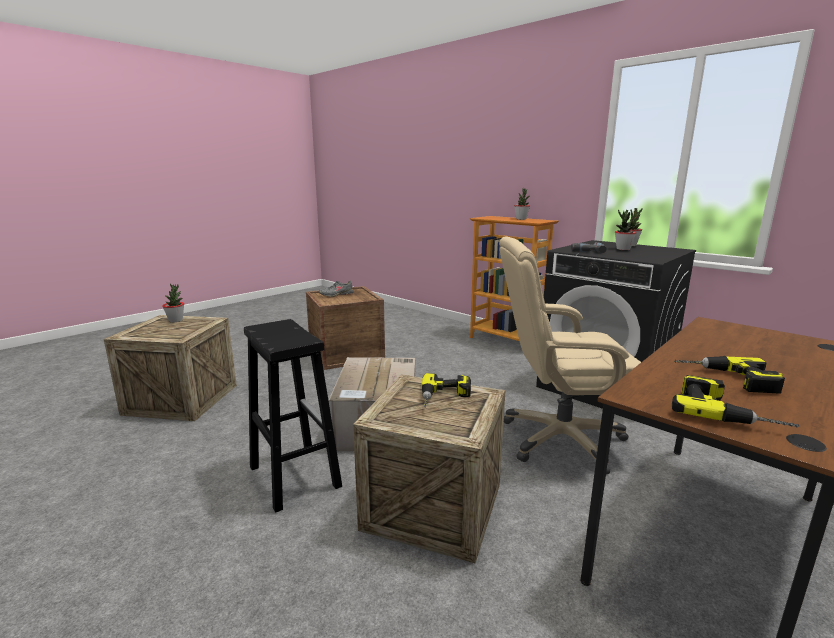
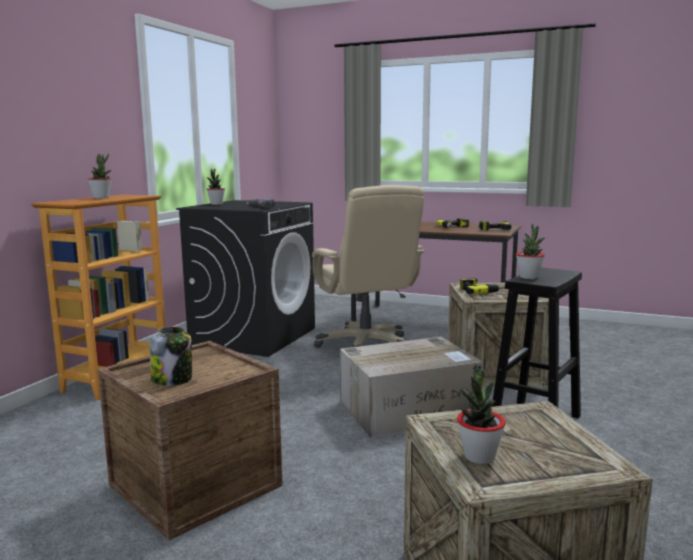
camera: 110 degrees left, 5 degrees down
grey shoe [319,281,354,297] -> jar [150,327,192,386]
potted plant [615,210,637,250] -> potted plant moved to [516,224,545,279]

